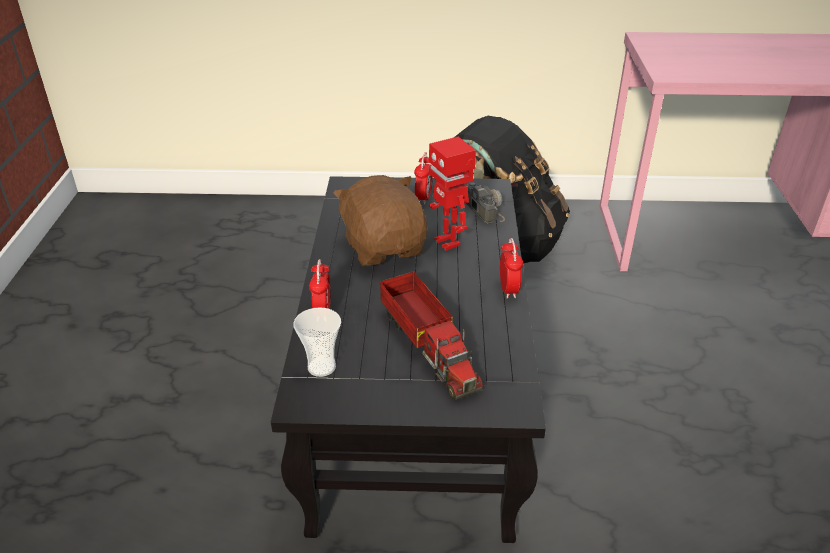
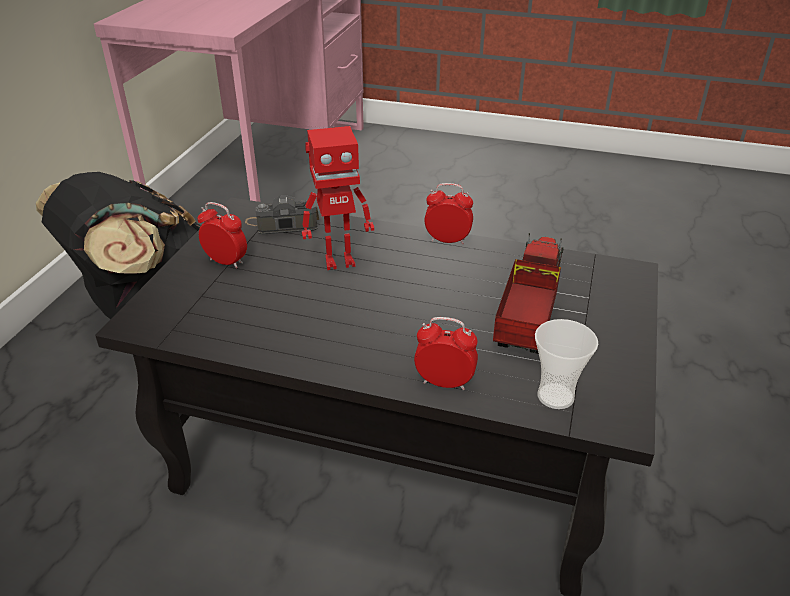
camera: 75 degrees left, 0 degrees up
brown plush toy [333,175,428,266] -> none
toy truck [380,271,483,400] -> toy truck turned 60 degrees counterclockwise [493,233,564,354]

